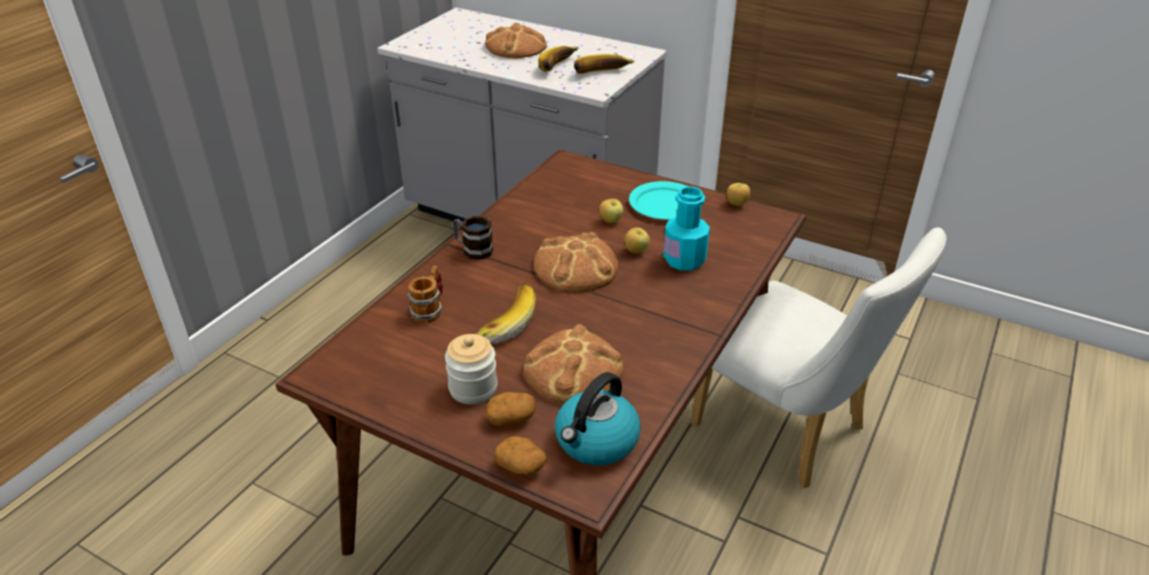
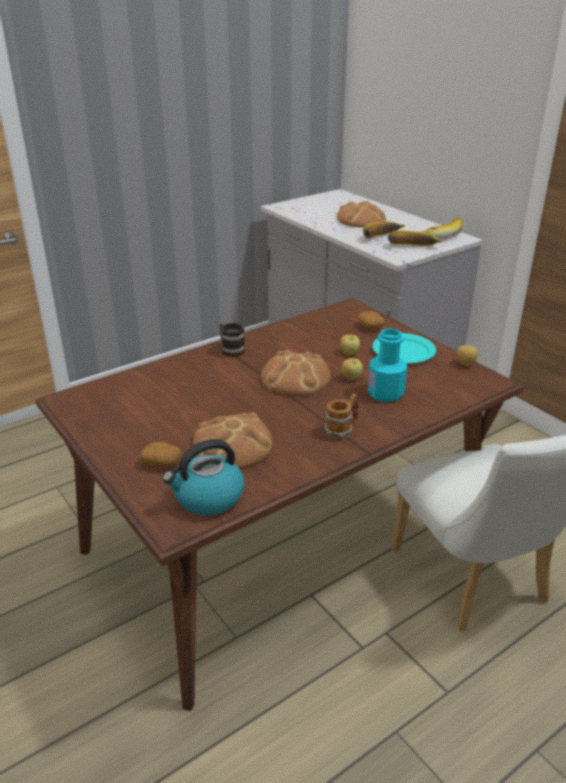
camera: 25 degrees right, 5 degrees down
mug [407,266,443,323] -> mug moved to [324,393,359,440]
jar [445,334,498,404] -> none
banana [475,283,536,344] -> banana moved to [420,218,463,240]
potato [494,436,547,476] -> potato moved to [357,311,385,329]

